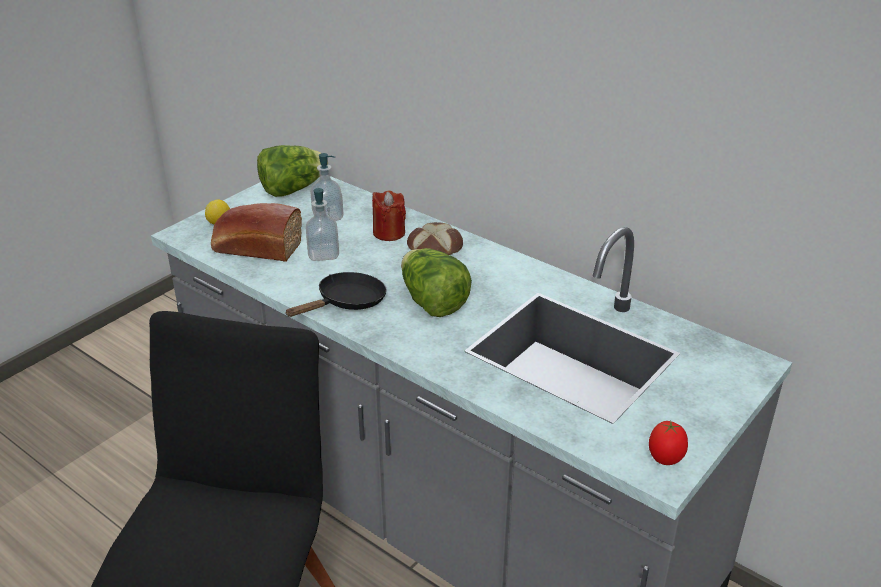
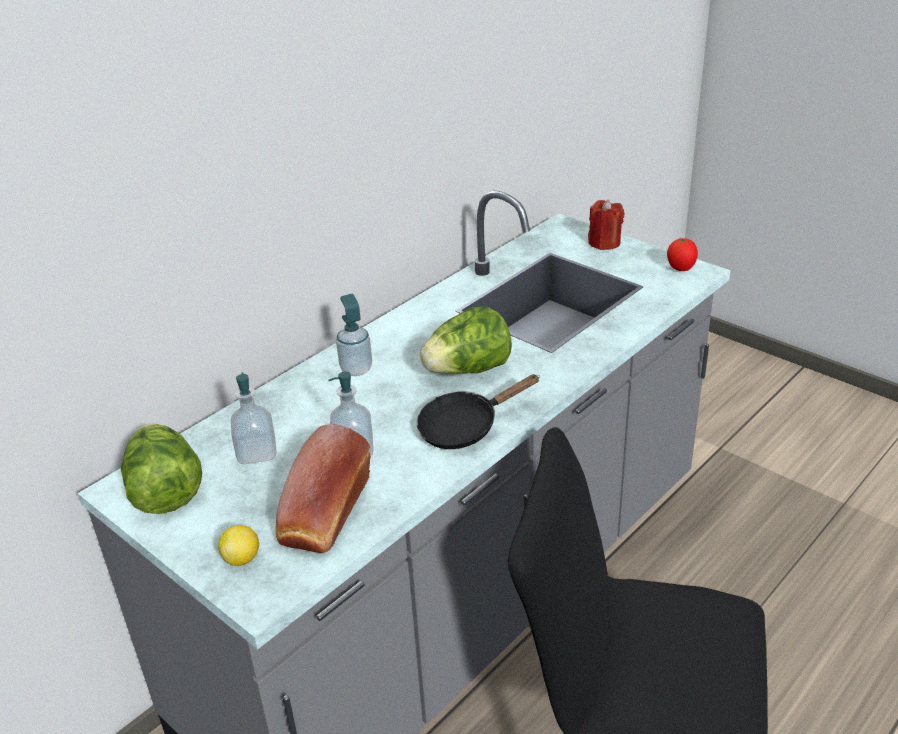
camera: 85 degrees left, 0 degrees up
black frying pan [285,272,387,317] -> black frying pan turned 75 degrees counterclockwise [416,374,540,449]
red candle [372,190,406,241] -> red candle moved to [588,200,624,250]
bread [407,222,463,255] -> soap dispenser [336,294,372,376]

